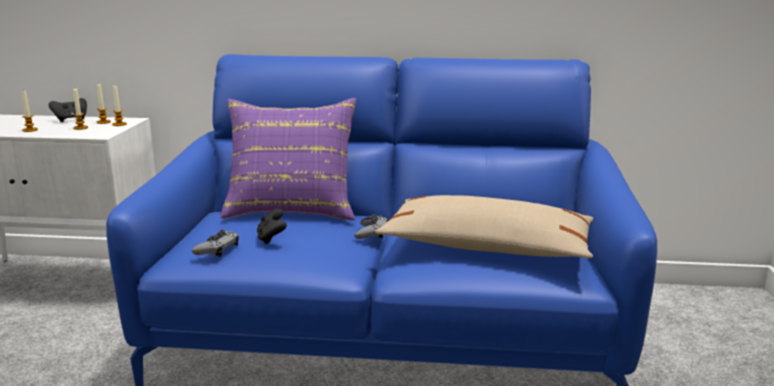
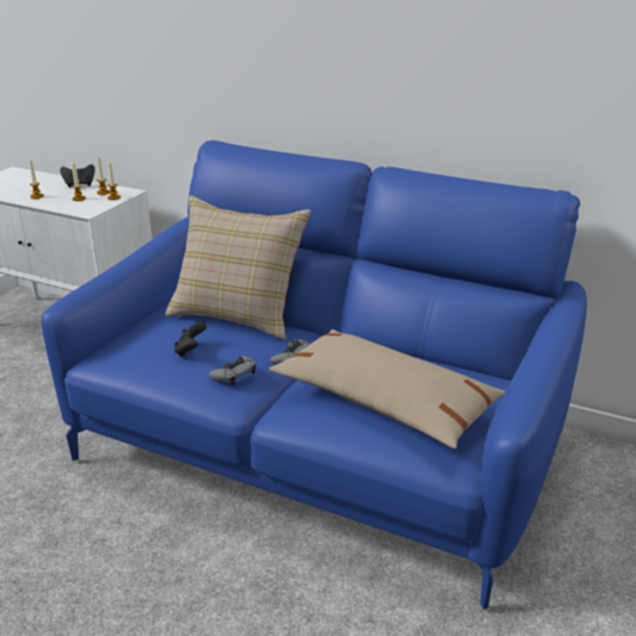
camera: 20 degrees right, 10 degrees up
grey game controller [192,230,239,257] -> grey game controller moved to [209,356,256,386]
purple pillow [221,98,356,221] -> beige pillow [165,196,311,339]

